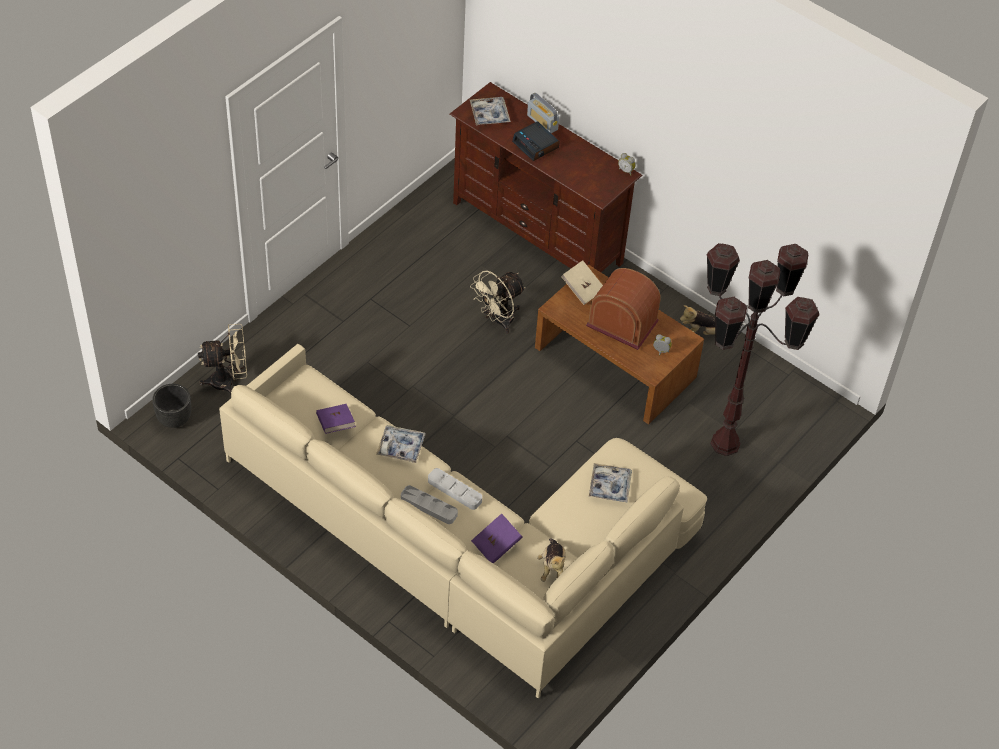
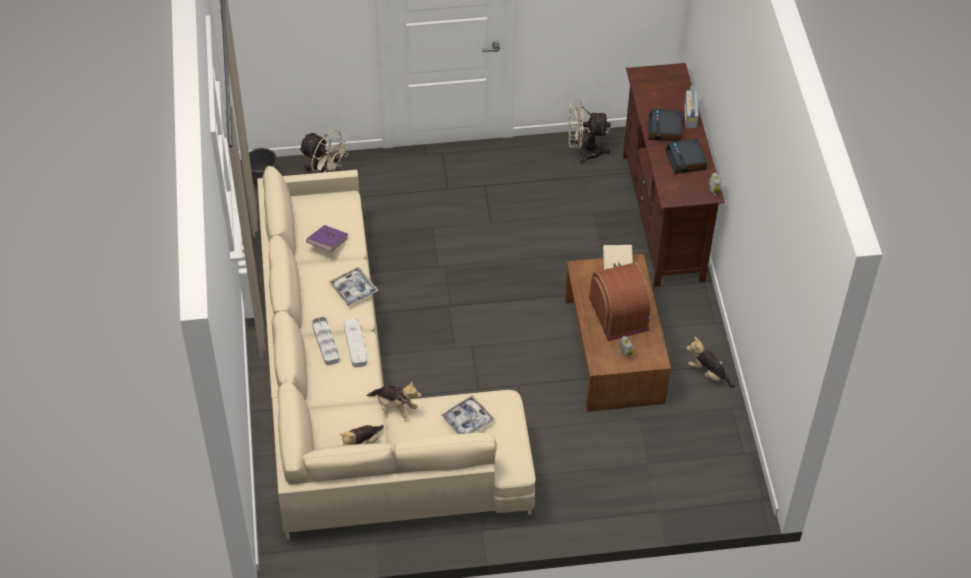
camera: 45 degrees right, 0 degrees up
tray [470,97,511,125] -> none
beige fan [470,271,526,334] -> beige fan moved to [569,100,611,164]
purple book [471,513,523,564] -> none
brown floor lamp [706,243,819,456] -> none
none -> plush toy [366,381,422,418]
none -> alarm clock [665,138,707,174]

